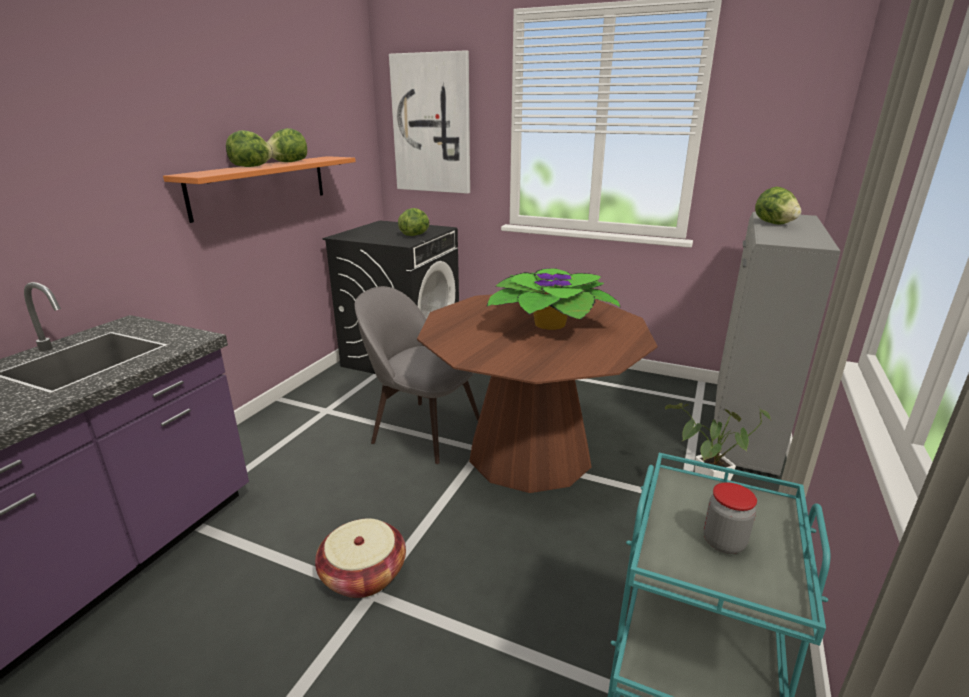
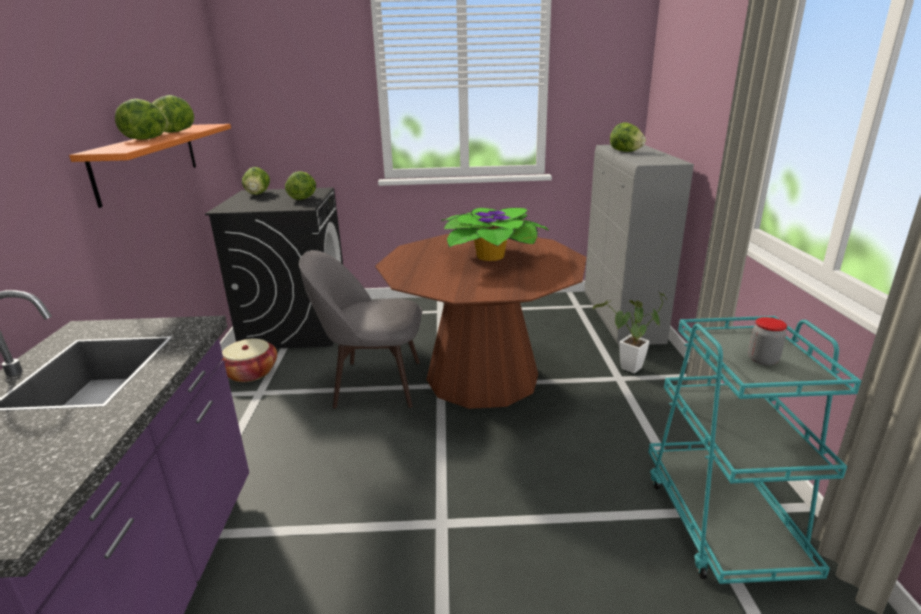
camera: 25 degrees left, 0 degrees up
basket [315,518,406,598] -> basket moved to [221,339,277,382]
picture [389,50,470,194] -> none
none -> lettuce [242,167,270,195]

